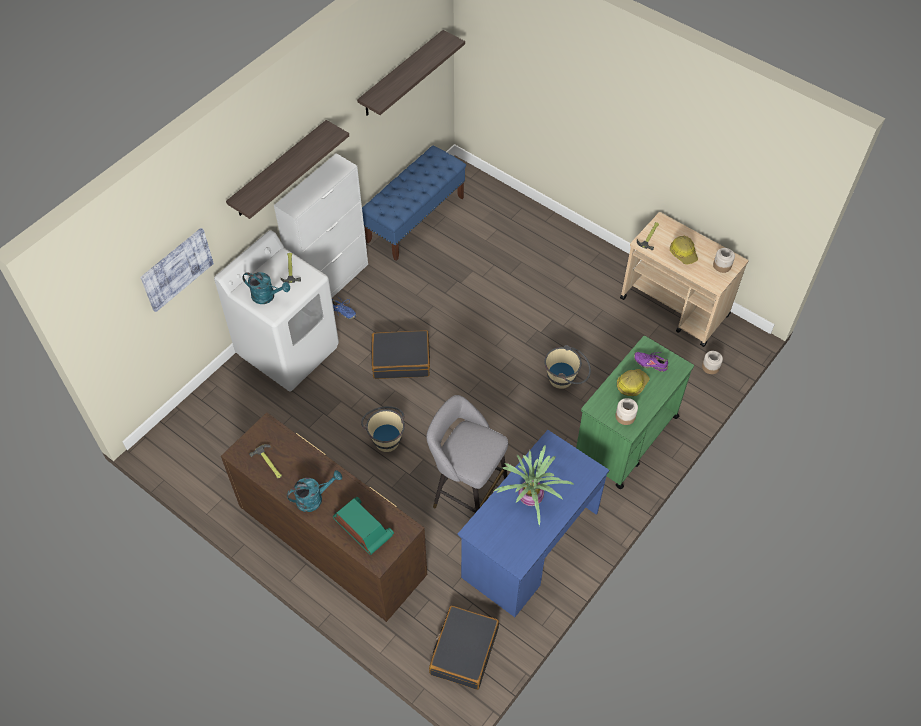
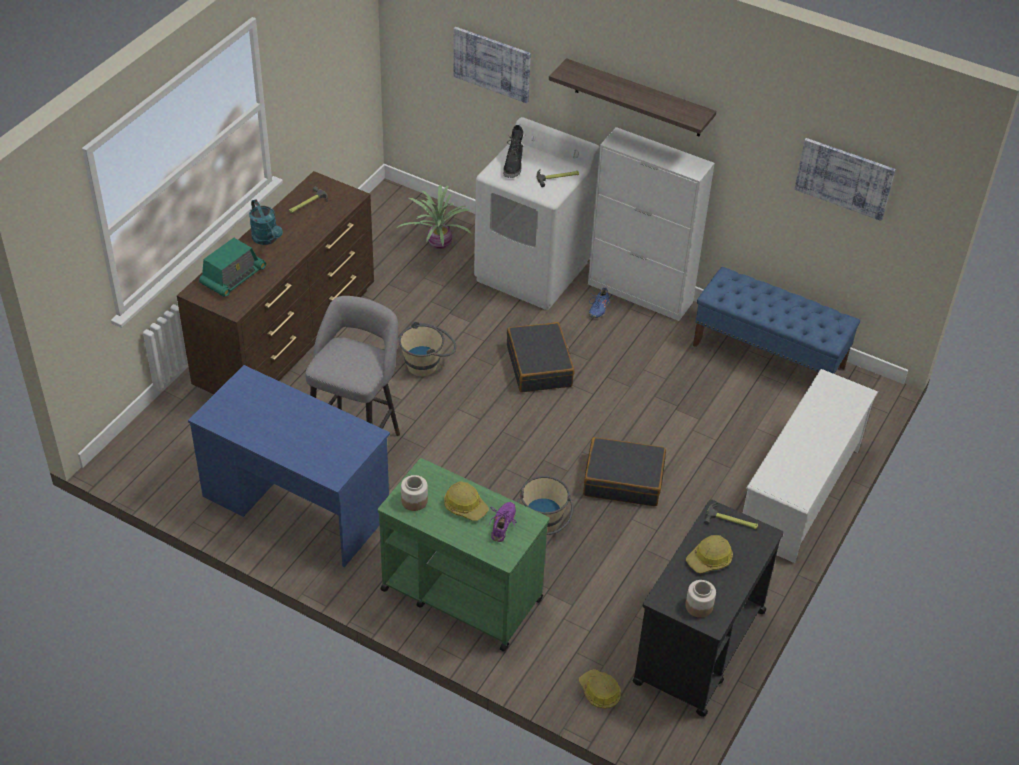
camera: 80 degrees right, 10 degrees down
turquoise watering can [242,272,290,304] -> black boot [503,125,524,178]
shelf [357,30,465,115] -> picture [795,138,896,221]
black suitcase [429,605,499,690] -> black suitcase moved to [583,437,666,506]
potted plant [494,445,574,526] -> potted plant moved to [397,184,471,249]
beige cart [620,212,749,347] -> black cart [632,499,784,717]
jar [702,351,723,374] -> hard hat [579,669,621,709]
none -> white shoe rack [743,369,878,563]

